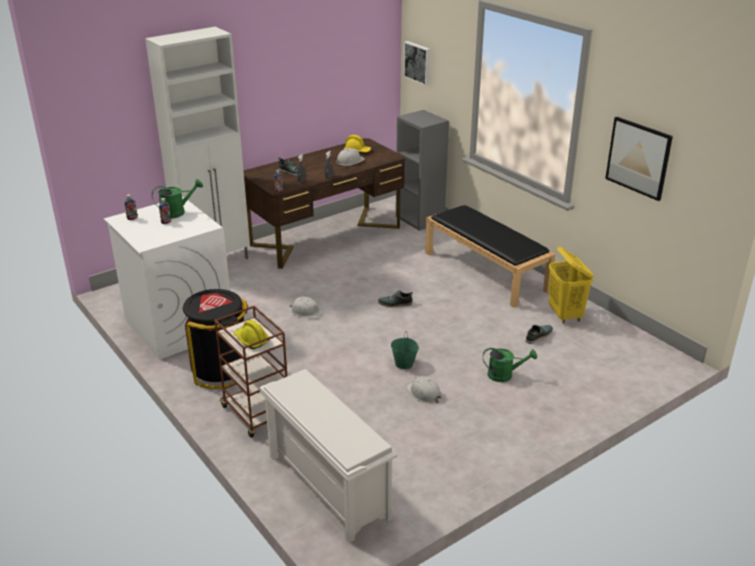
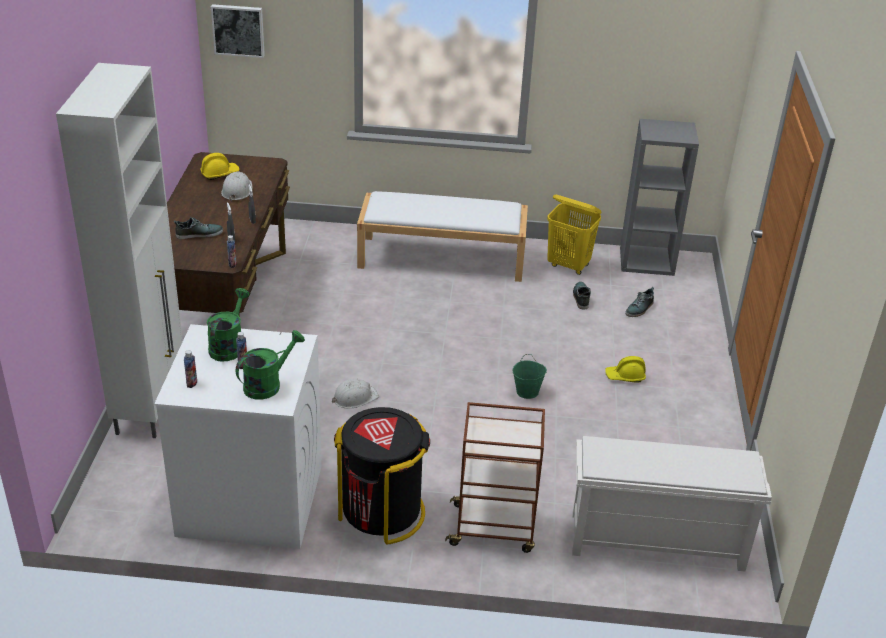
camera: 50 degrees left, 5 degrees up
yellow hard hat [233,320,270,349] -> yellow hard hat moved to [605,356,646,383]
shoe [378,291,413,307] -> shoe moved to [625,287,654,317]
grey bookcase [396,110,449,231] -> grey bookcase moved to [620,119,699,276]
white hard hat [406,376,442,403] -> none
black bench [425,205,555,308] -> white bench [357,191,528,282]
green watering can [483,348,537,382] -> green watering can moved to [236,330,305,400]
picture [605,117,673,201] -> none

